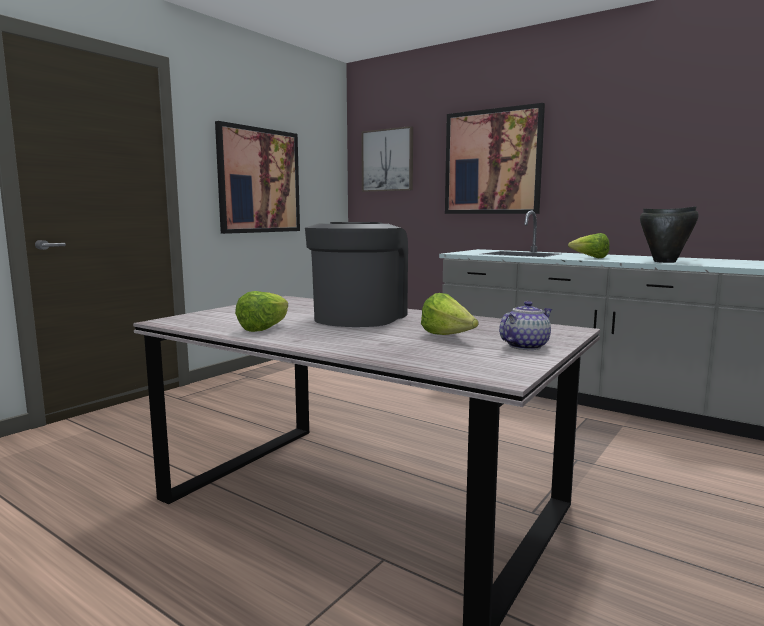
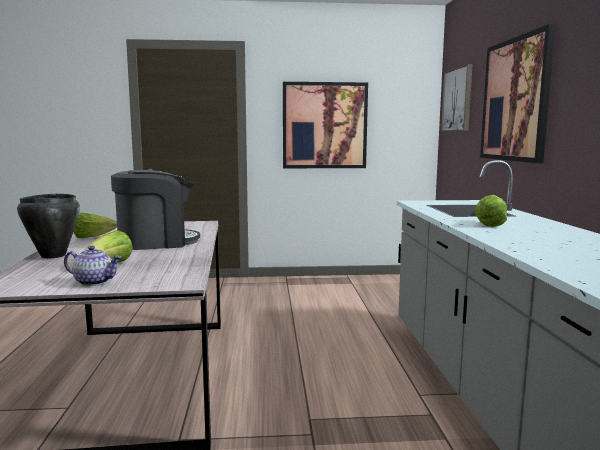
camera: 50 degrees right, 0 degrees up
black cooking pot [640,206,699,263] -> black cooking pot moved to [17,194,80,259]

